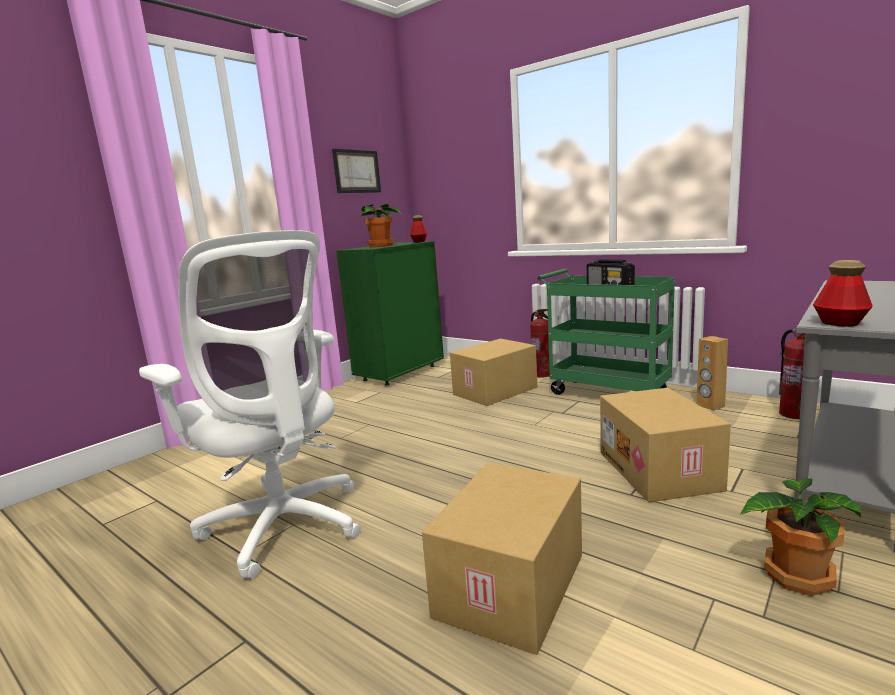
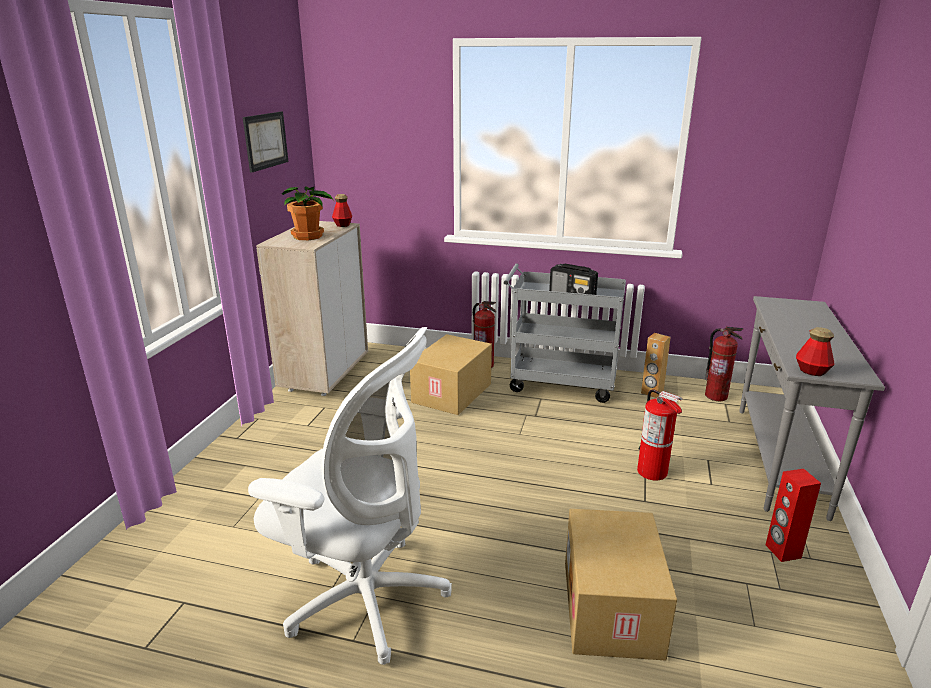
camera: 25 degrees left, 10 degrees up
green cabinet [336,241,444,386] -> beige cabinet [256,221,368,396]
green cart [537,269,675,395] -> grey cart [504,263,626,403]
cardboard box [600,388,731,502] -> fire extinguisher [637,389,683,481]
potted plant [740,478,861,596] -> red speaker [766,469,821,562]

